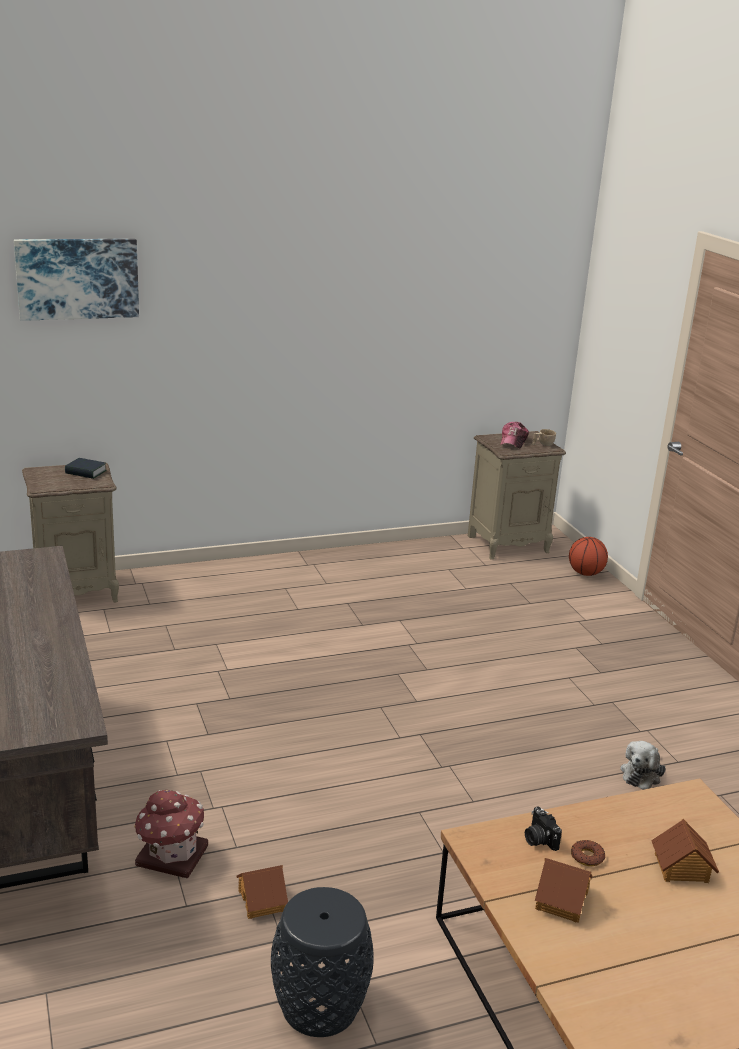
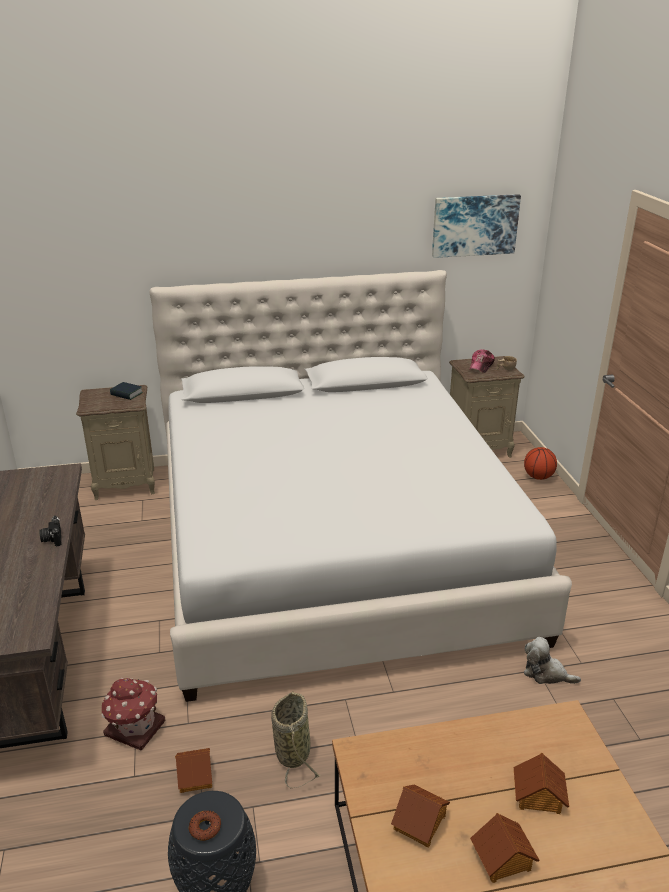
camera: 10 degrees right, 5 degrees up
picture [14,239,139,321] -> picture moved to [432,194,521,258]
camera [525,806,562,851] -> camera moved to [39,516,61,546]
donut [571,840,605,866] -> donut moved to [189,810,221,841]
plush toy [620,741,666,790] -> plush toy turned 75 degrees clockwise [524,637,581,684]
none -> white bed [149,270,572,702]
none -> basket [271,691,320,789]
none -> toy house [470,813,540,883]

